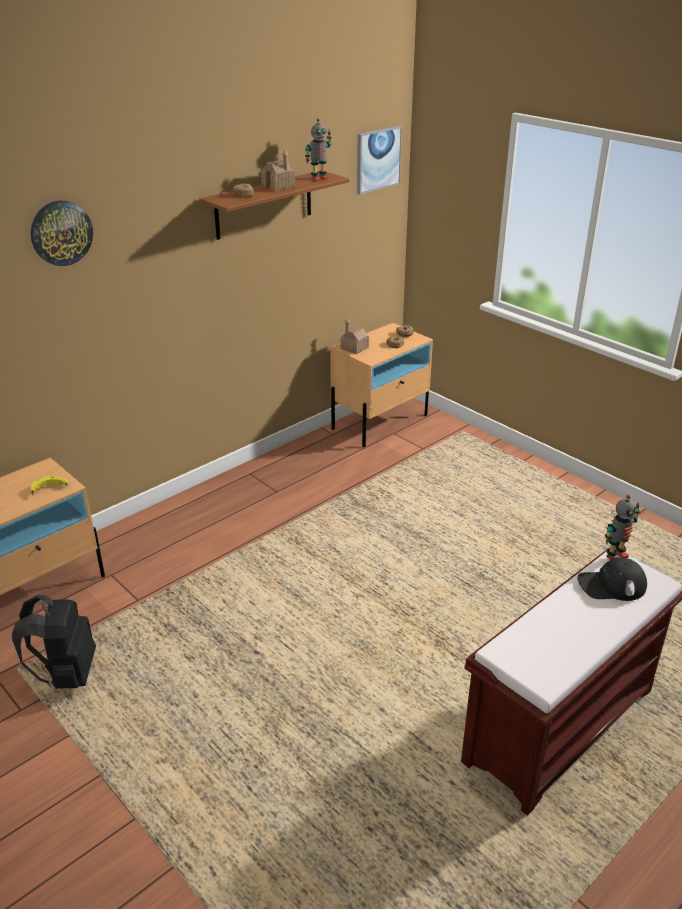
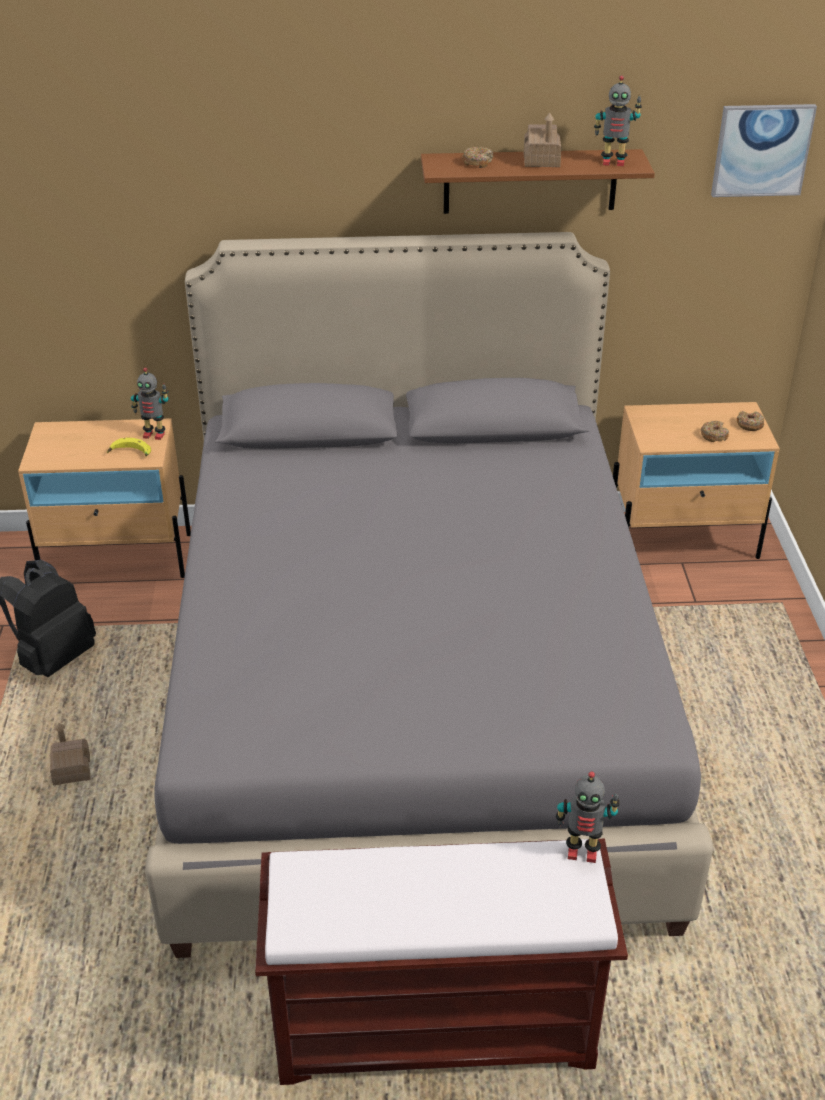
camera: 40 degrees right, 5 degrees up
wall clock [31,201,93,266] -> none
toy house [340,319,369,354] -> toy house moved to [50,723,90,785]
black cap [578,557,647,601] -> none
none -> toy robot [131,368,169,440]
none -> grey bed [145,232,714,958]

